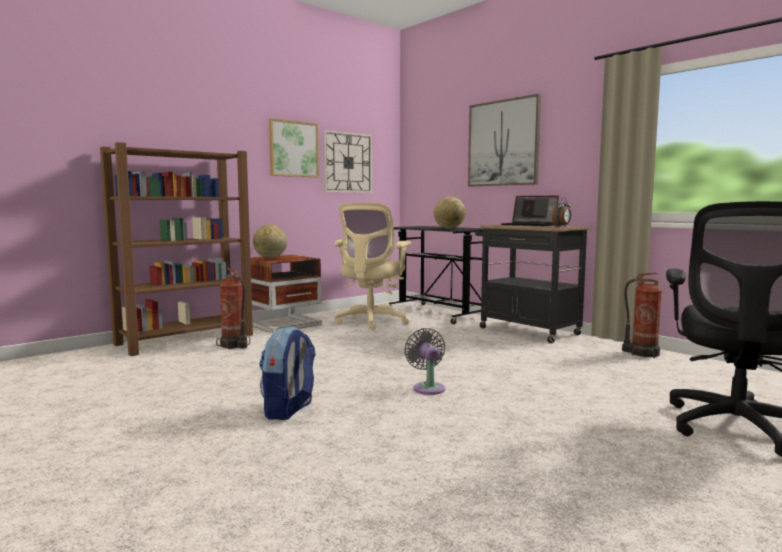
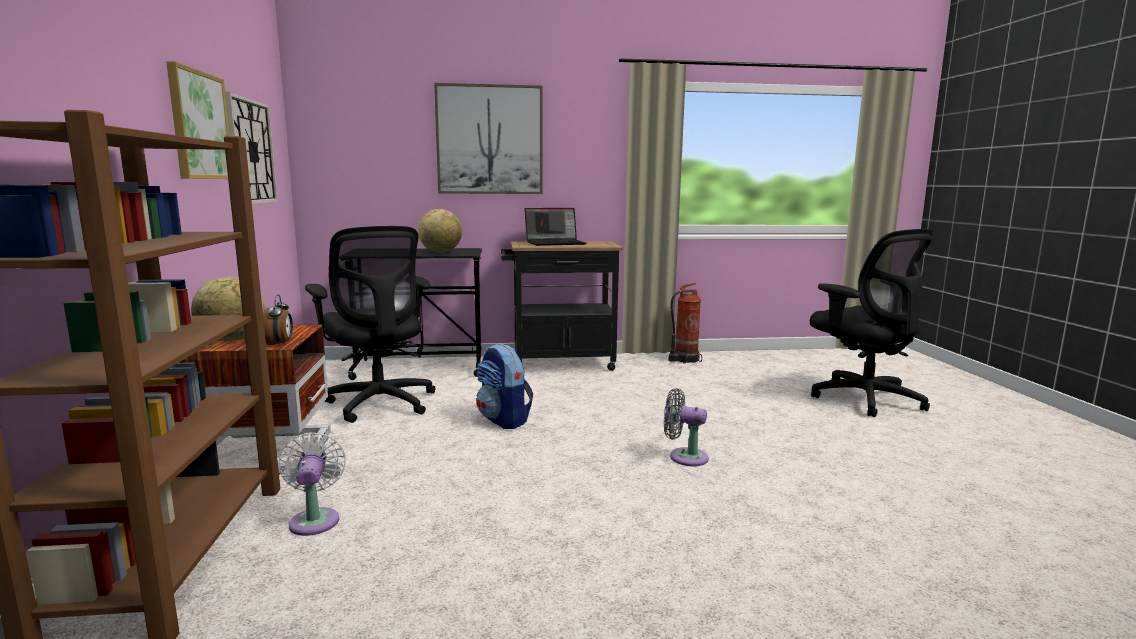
camera: 55 degrees left, 5 degrees up
fire extinguisher [216,268,250,349] -> white fan [278,432,346,536]
backpack [259,326,316,420] -> backpack moved to [476,344,533,429]
beige office chair [334,202,411,330] -> black office chair [305,226,436,423]
alarm clock [552,198,571,226] -> alarm clock moved to [263,295,293,347]

